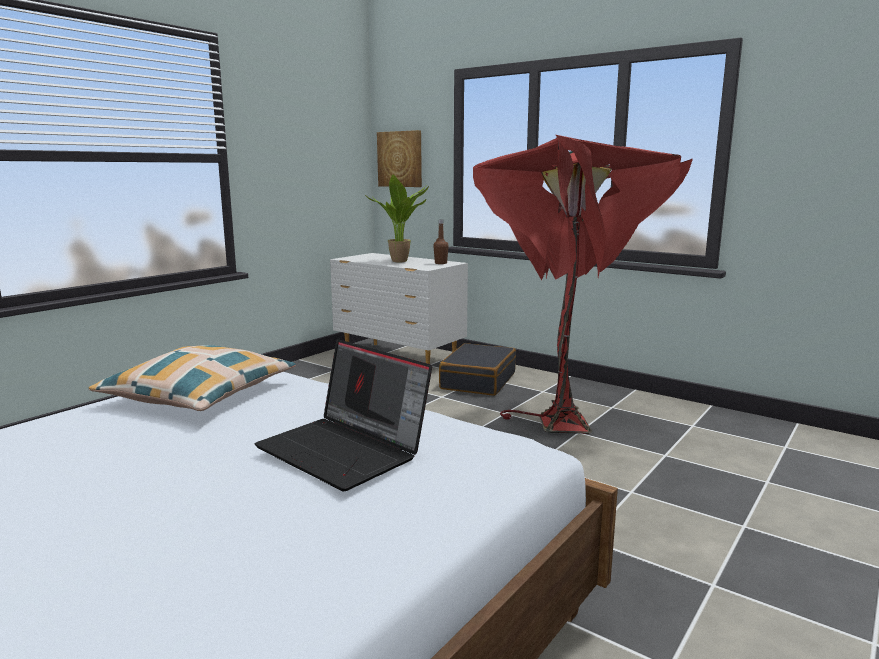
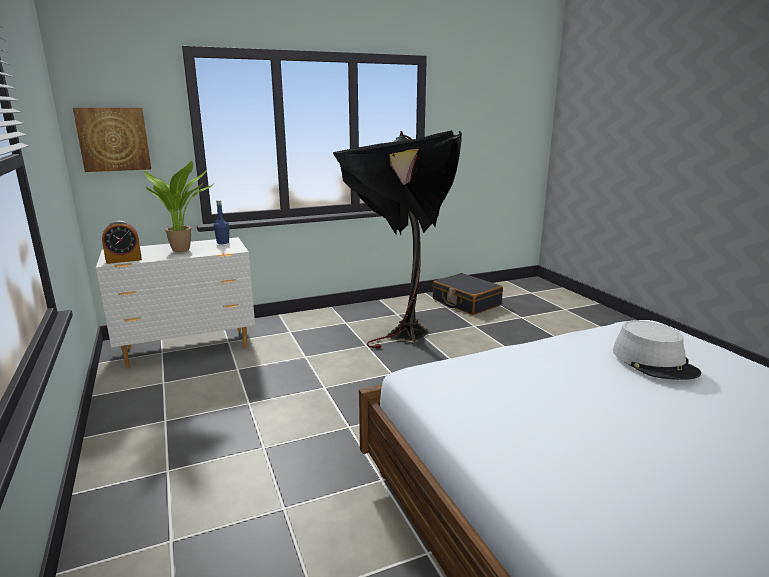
camera: 60 degrees left, 5 degrees up
pillow [89,345,296,411] -> none
laptop [255,339,432,491] -> grey hat [613,320,701,380]
brown bottle [433,219,449,264] -> blue bottle [214,200,229,244]
black suitcase [439,343,516,396] -> black suitcase moved to [432,273,503,315]
red floor lamp [473,135,693,434] -> black floor lamp [333,131,462,349]
none -> alarm clock [102,221,142,264]

